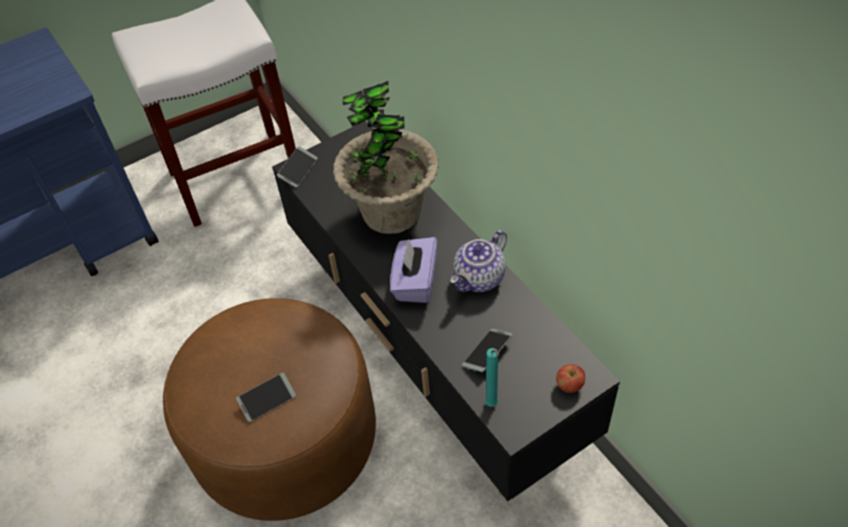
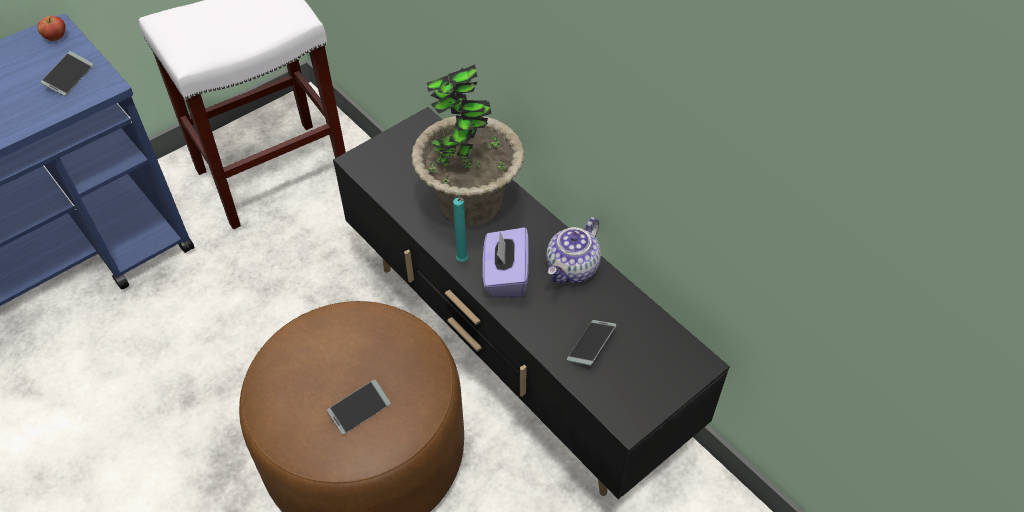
camera: 10 degrees left, 0 degrees up
phone [277,146,318,188] -> phone moved to [41,51,93,96]
turquoise candle [485,348,499,407] -> turquoise candle moved to [453,198,468,262]
apple [556,364,585,393] -> apple moved to [37,16,66,41]

